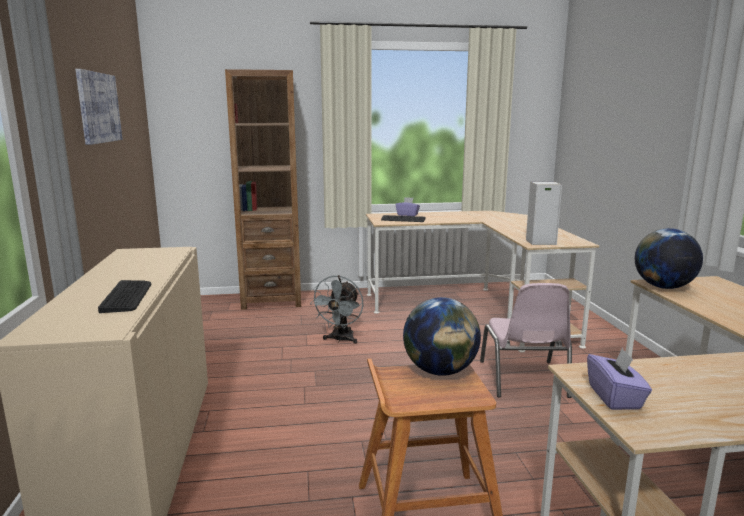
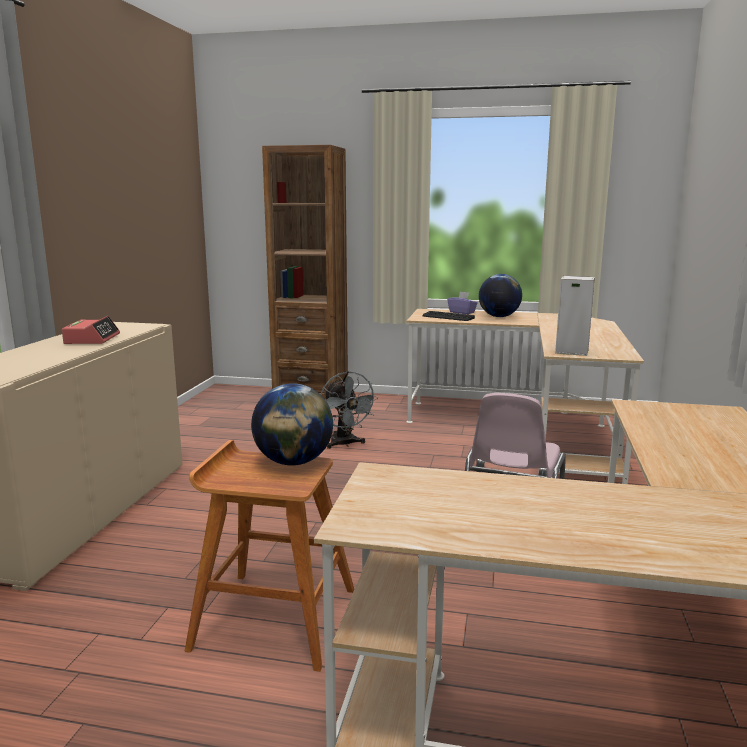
camera: 20 degrees right, 0 degrees up
picture [75,69,123,145] -> none
keyboard [98,280,151,313] -> none
grey fan [310,275,364,344] -> grey fan turned 60 degrees counterclockwise [320,371,378,449]
purple tissue box [587,348,652,410] -> none
globe [635,228,703,289] -> globe moved to [479,274,522,317]
none -> alarm clock [62,316,120,344]

